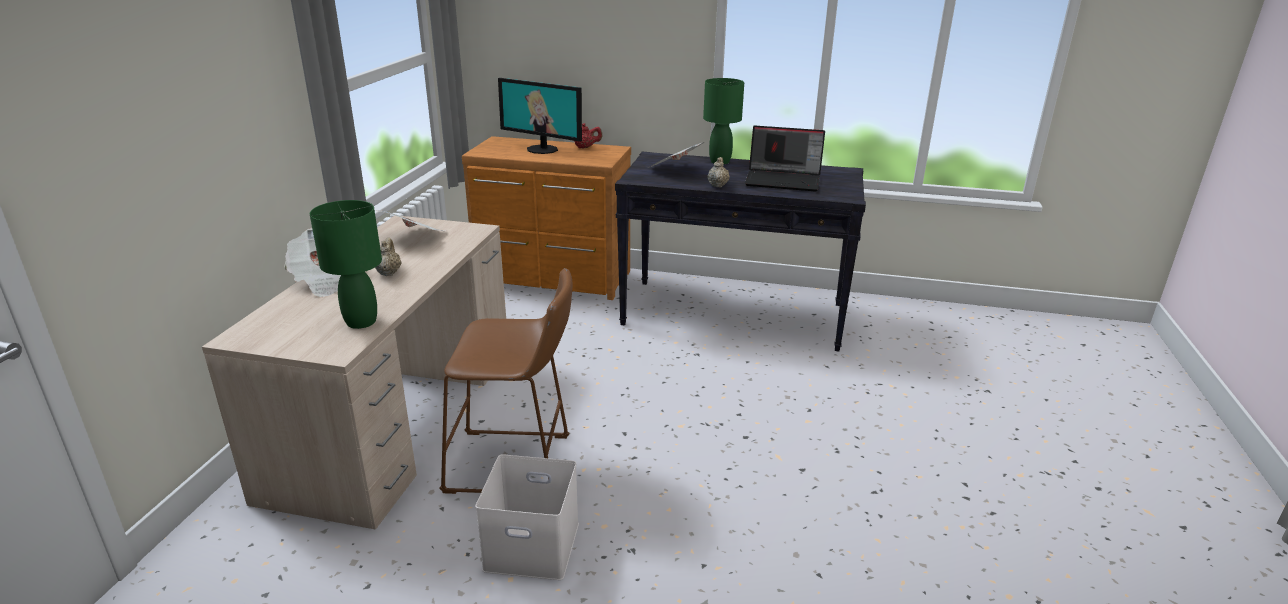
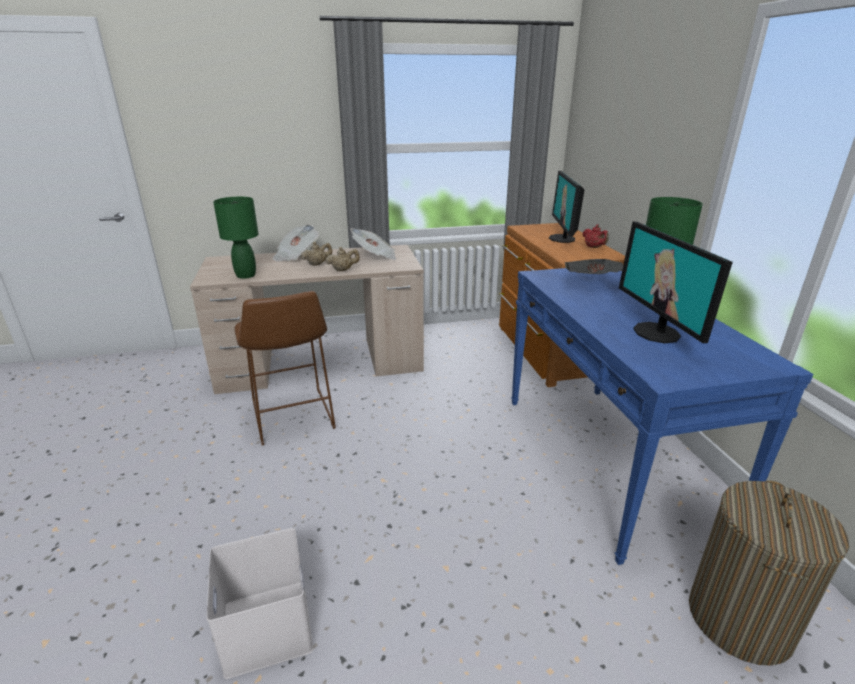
camera: 65 degrees right, 0 degrees up
white storage box [475,454,579,580] -> white storage box moved to [207,528,313,679]
black console table [615,152,866,351] -> blue console table [511,268,813,565]
beige teapot [707,157,729,188] -> beige teapot moved to [325,247,360,271]
laptop [745,126,825,191] -> monitor [619,222,733,343]
none -> laundry basket [689,481,849,666]

